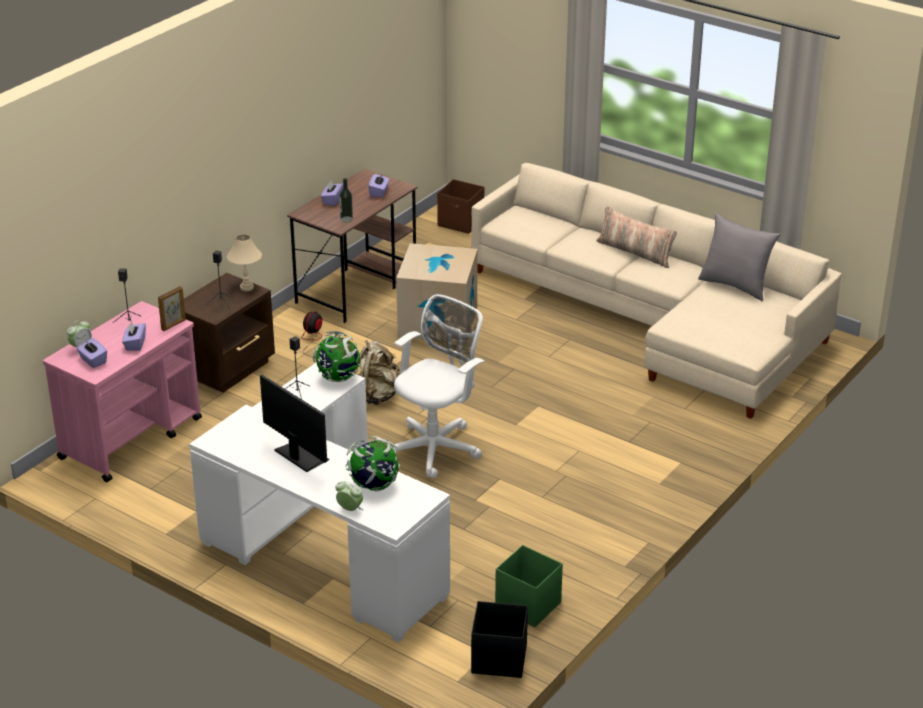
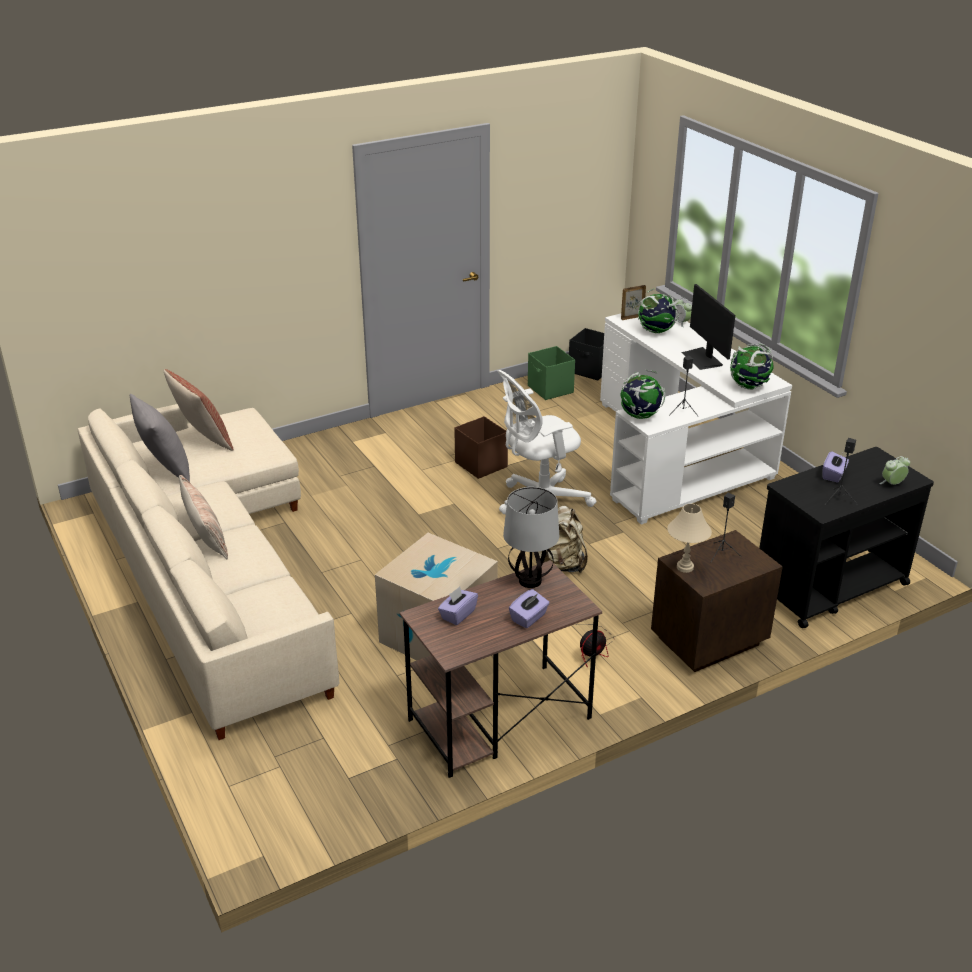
camera: 155 degrees left, 0 degrees up
pink cart [43,301,202,482] -> black cart [759,447,934,628]
purple tissue box [77,338,107,368] -> none
picture frame [158,286,186,331] -> picture frame moved to [621,285,646,320]
bottle [339,178,353,222] -> table lamp [503,487,559,588]
brown storage box [437,179,484,234] -> brown storage box moved to [454,416,508,479]
none -> pillow [164,369,233,451]
none -> globe [730,344,773,390]

